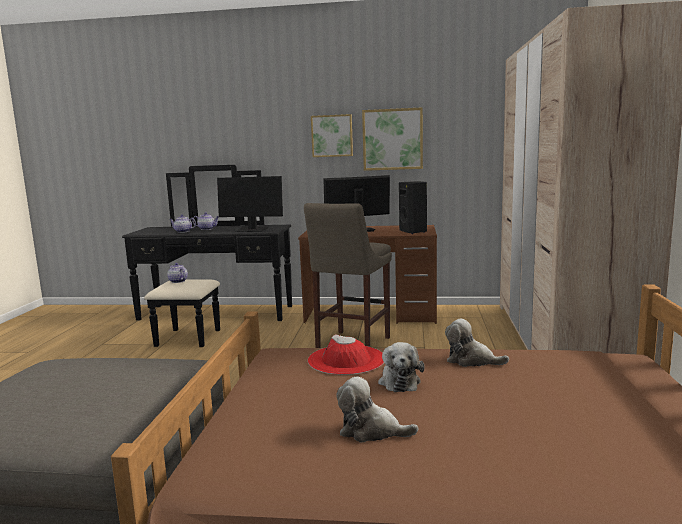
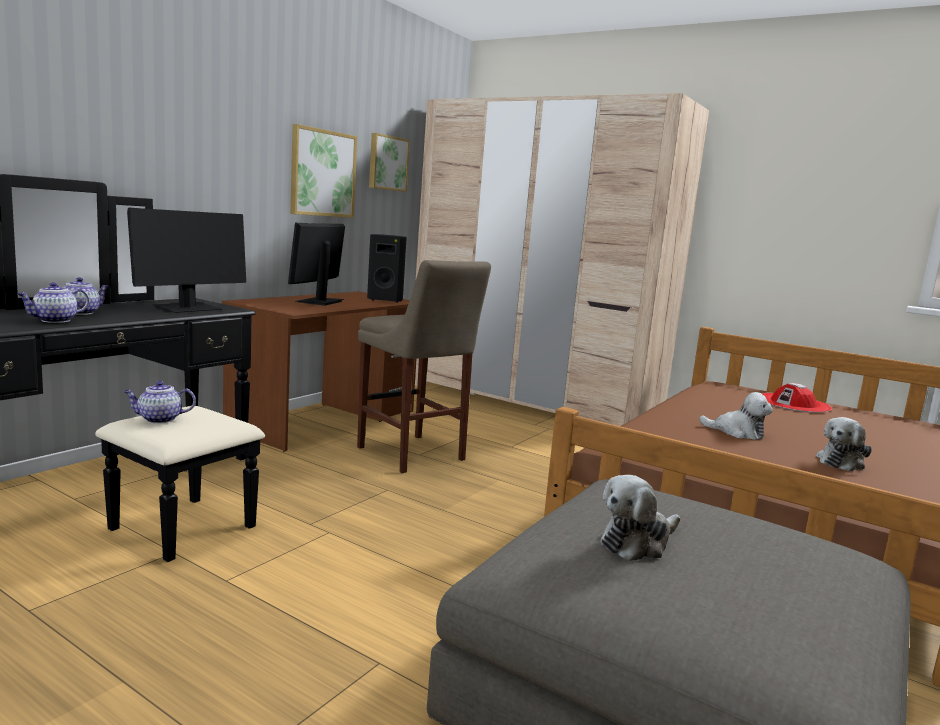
camera: 65 degrees left, 0 degrees up
red hat [308,335,384,375] -> red hat moved to [761,383,832,413]
picture [311,114,353,157] -> picture moved to [369,133,410,192]
plush toy [445,318,509,367] -> plush toy moved to [600,475,680,561]

